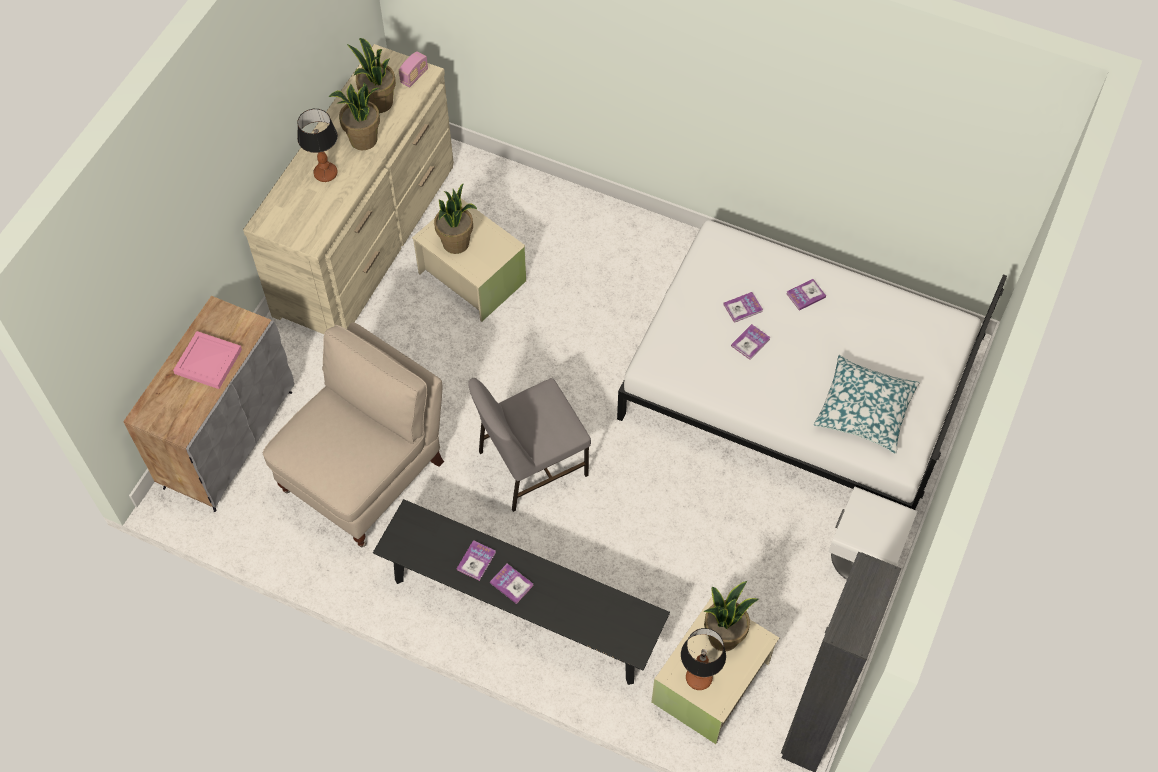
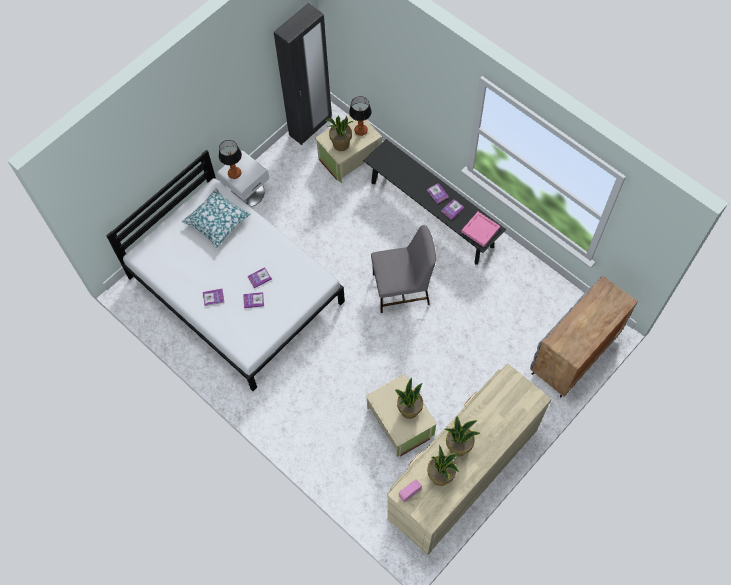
camera: 160 degrees left, 5 degrees up
pink tray [173,331,242,389] -> pink tray moved to [461,212,500,247]
beige chair [263,323,444,548] -> none
table lamp [297,109,338,182] -> table lamp moved to [219,140,242,179]

